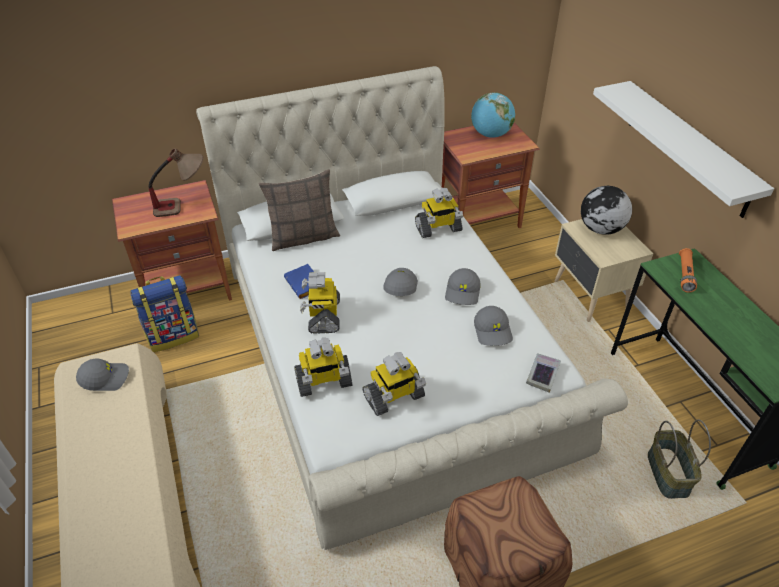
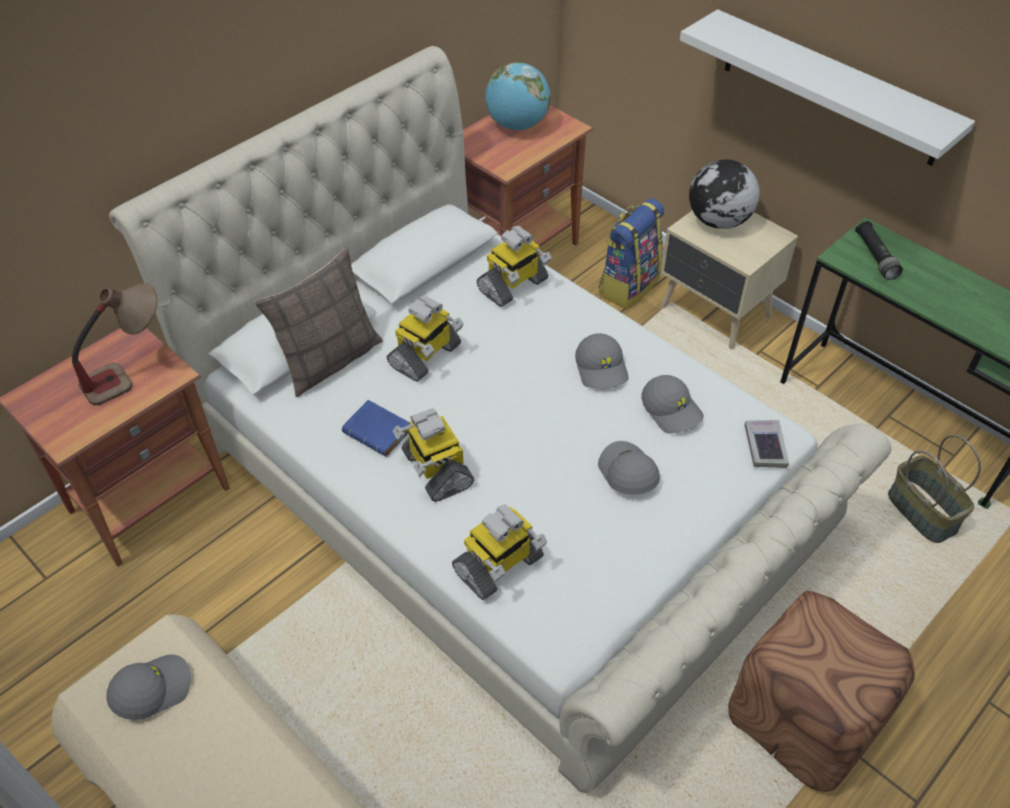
camera: 25 degrees left, 5 degrees up
backpack [130,275,199,352] -> backpack moved to [599,198,664,309]
toy robot [363,352,426,416] -> toy robot moved to [387,295,463,382]
grey cap [383,268,418,296] -> grey cap moved to [598,441,660,495]
orange flashlight [679,248,697,293] -> black flashlight [855,221,903,280]

